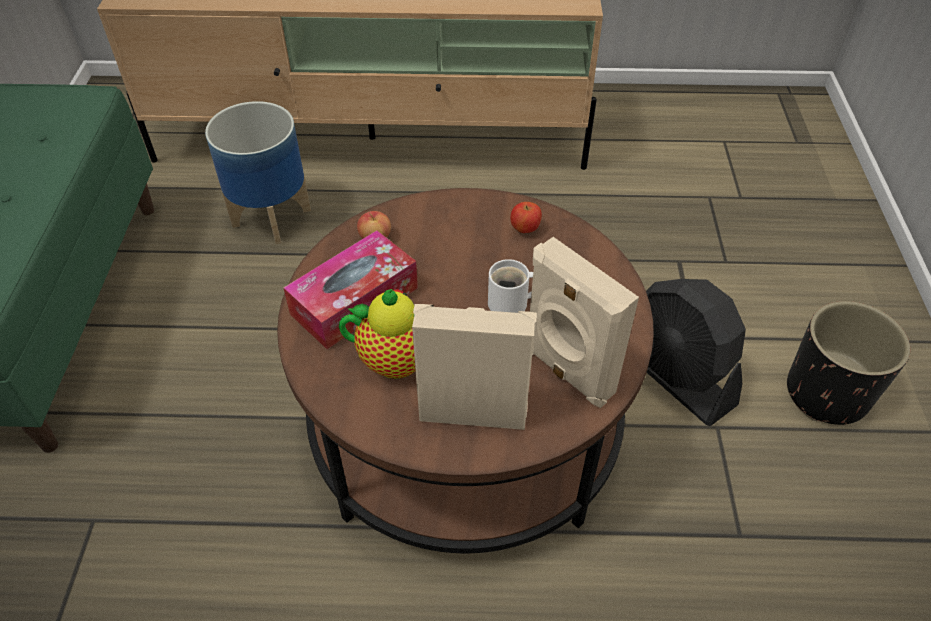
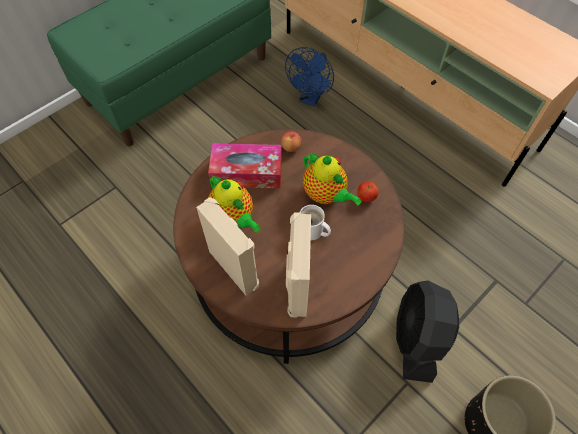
camera: 45 degrees right, 10 degrees up
planter [205,101,311,244] -> blue fan [285,47,334,106]
none -> teapot [303,153,362,205]

